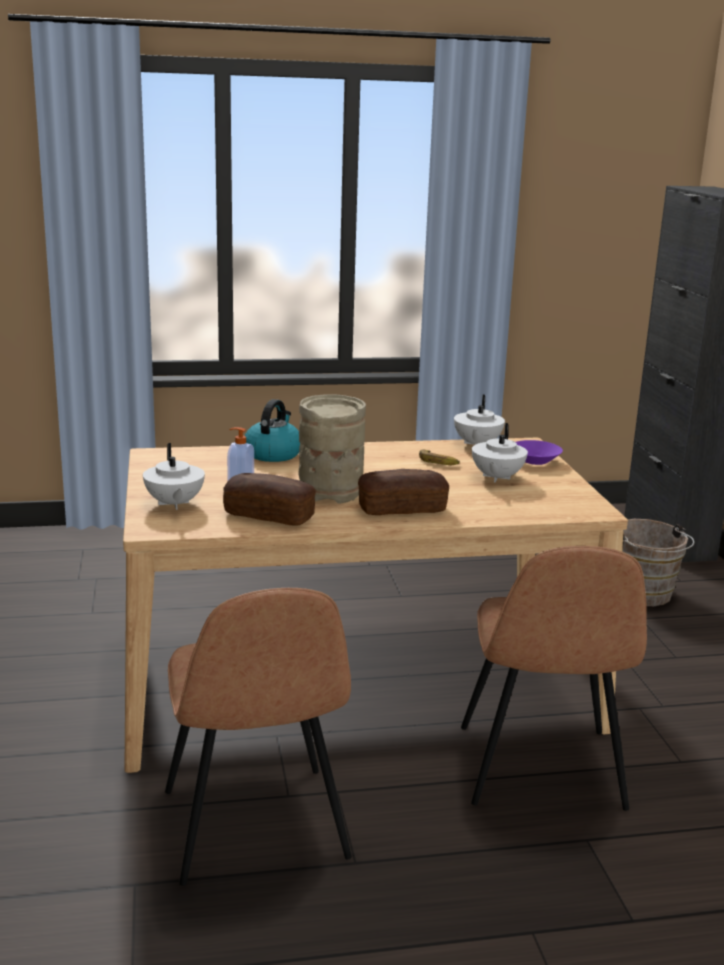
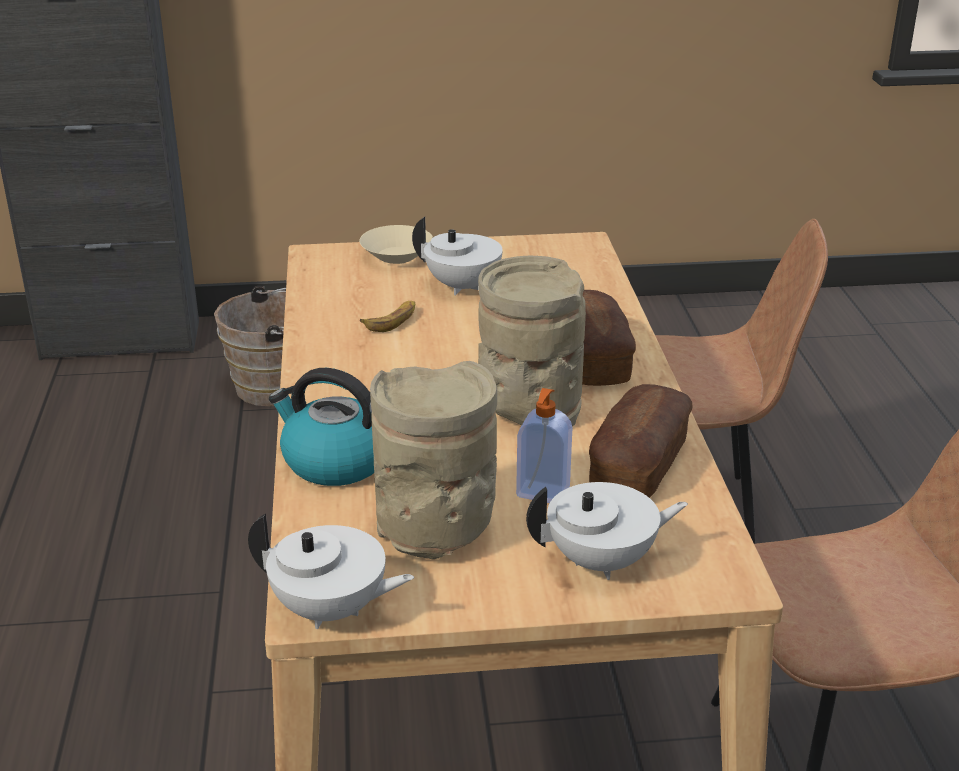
camera: 85 degrees left, 10 degrees up
white teapot [454,395,505,445] -> white teapot moved to [248,514,414,629]
purple bowl [516,440,563,465] -> beige bowl [359,225,433,264]
none -> beige vase [370,361,497,559]

